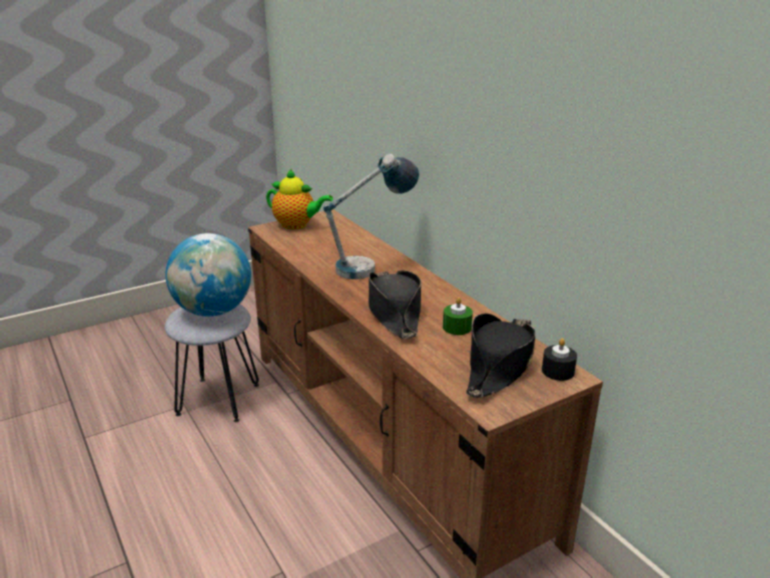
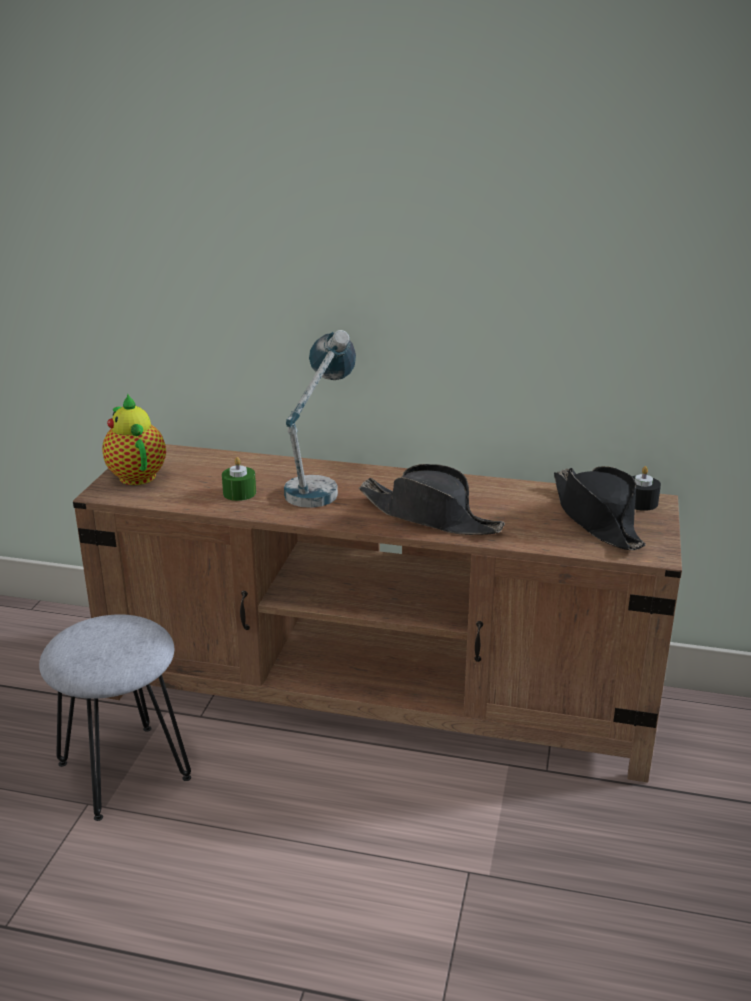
camera: 45 degrees left, 0 degrees up
globe [166,233,251,317] -> none
teapot [266,169,333,229] -> teapot turned 90 degrees counterclockwise [102,394,166,485]
green candle [443,297,473,335] -> green candle moved to [222,457,256,501]

